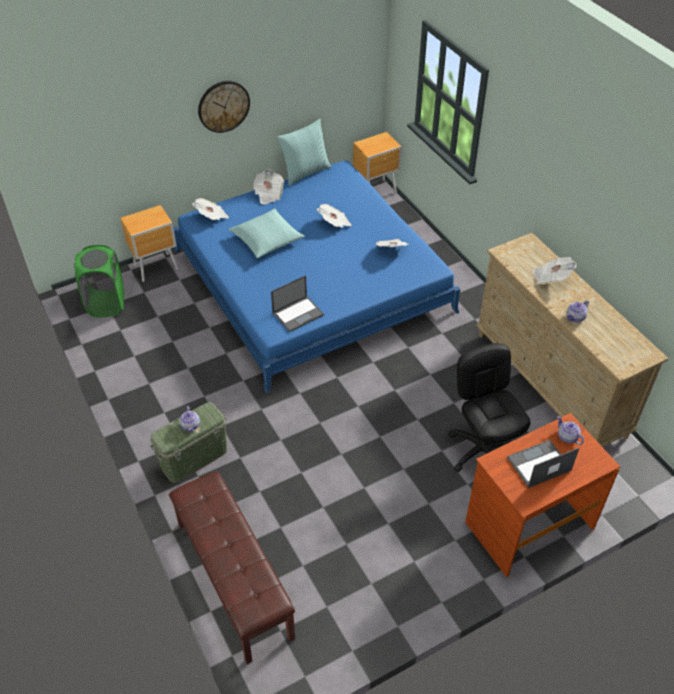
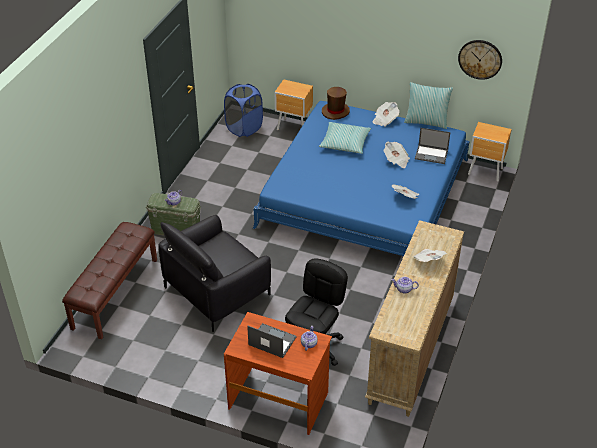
camera: 50 degrees right, 5 degrees down
green laundry basket [74,245,124,317] -> blue laundry basket [224,84,263,137]
newspaper [192,198,229,220] -> brown hat [322,87,350,120]
wall clock [198,81,250,133] -> wall clock moved to [458,40,502,80]
laptop [271,275,324,332] -> laptop moved to [415,128,451,164]
none -> black armchair [158,215,271,332]

